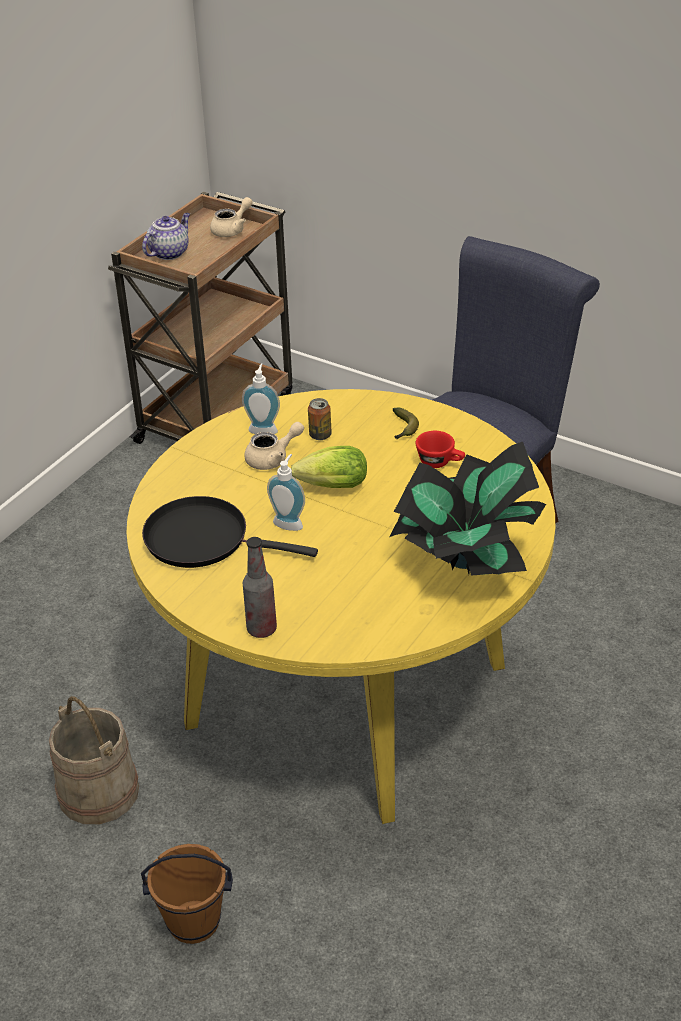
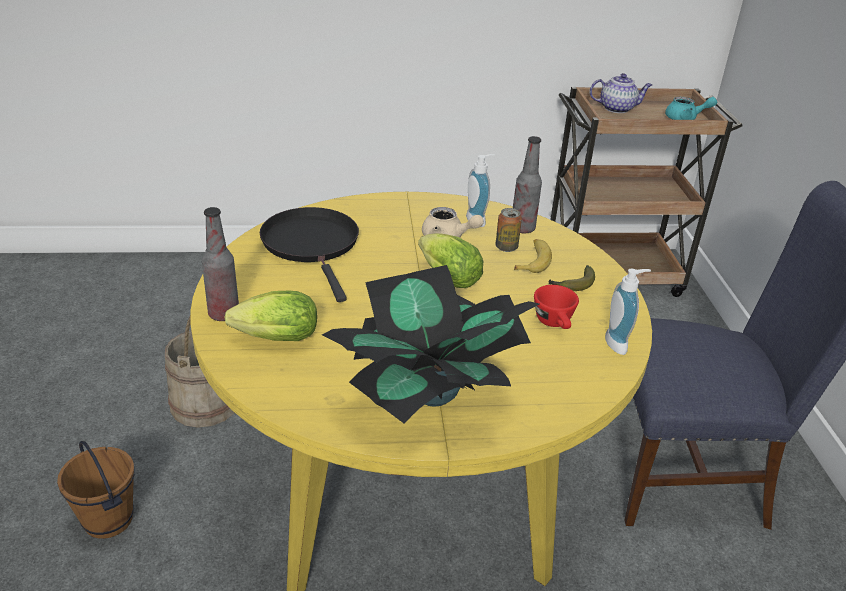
camera: 50 degrees right, 5 degrees down
beige teapot [210,197,253,237] -> turquoise teapot [665,97,717,120]
soap dispenser [267,454,305,531] -> soap dispenser moved to [605,269,651,355]
none -> lettuce [224,291,317,341]
none -> bottle [513,136,542,233]
none -> banana [514,239,552,273]

